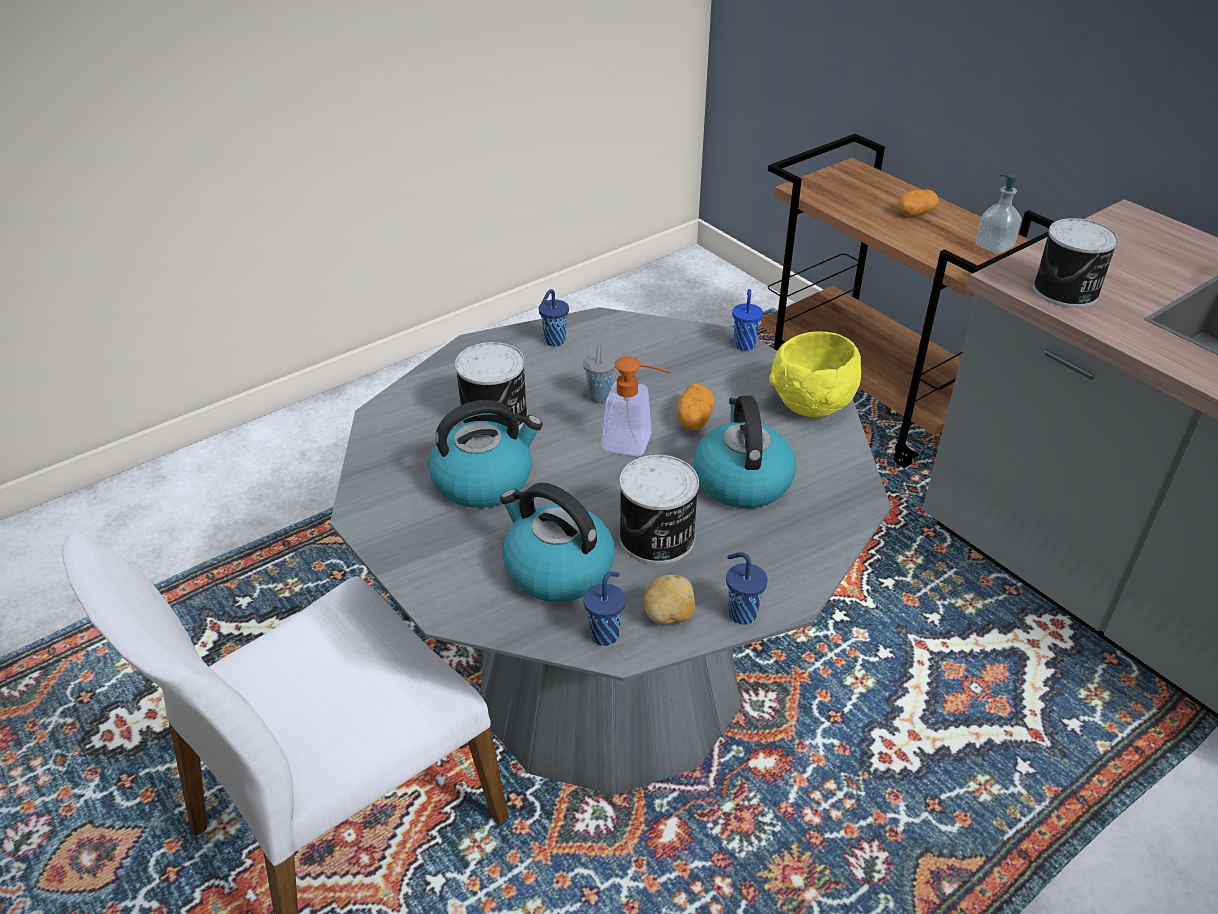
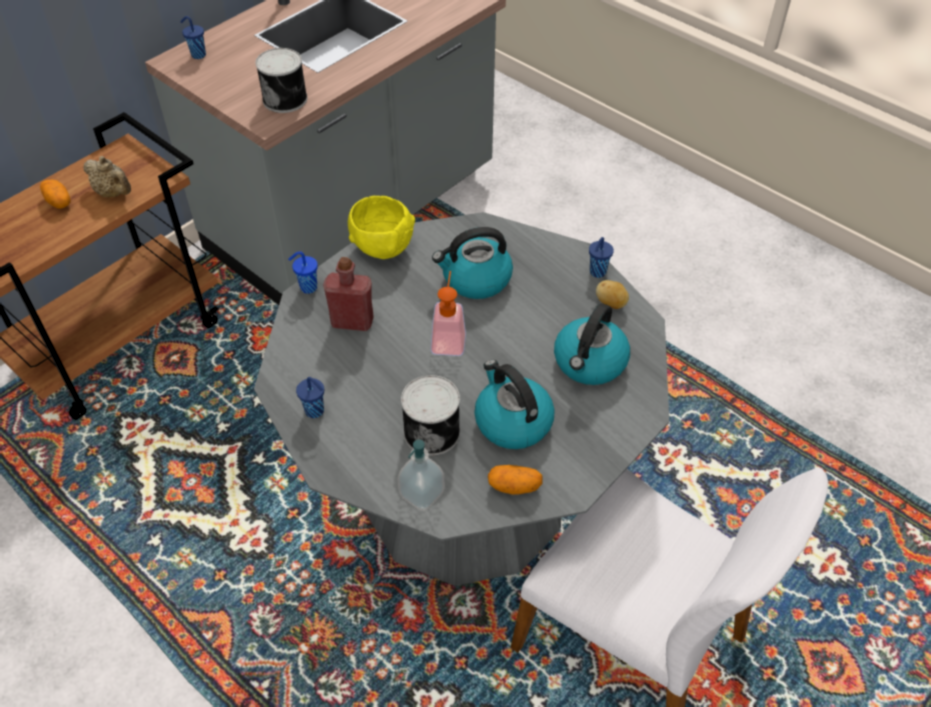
camera: 100 degrees left, 10 degrees up
grey cup [583,344,616,403] -> none
blue cup [584,571,626,646] -> blue cup moved to [180,16,206,59]
can [619,455,699,565] -> none
potato [677,384,715,430] -> potato moved to [488,465,542,495]
soap dispenser [975,174,1022,254] -> soap dispenser moved to [397,440,445,511]
none -> beige teapot [83,156,131,197]
none -> red bottle [323,257,374,331]

